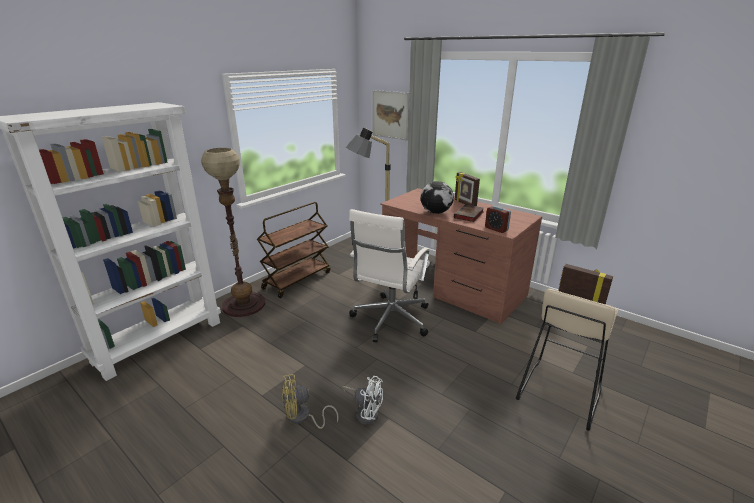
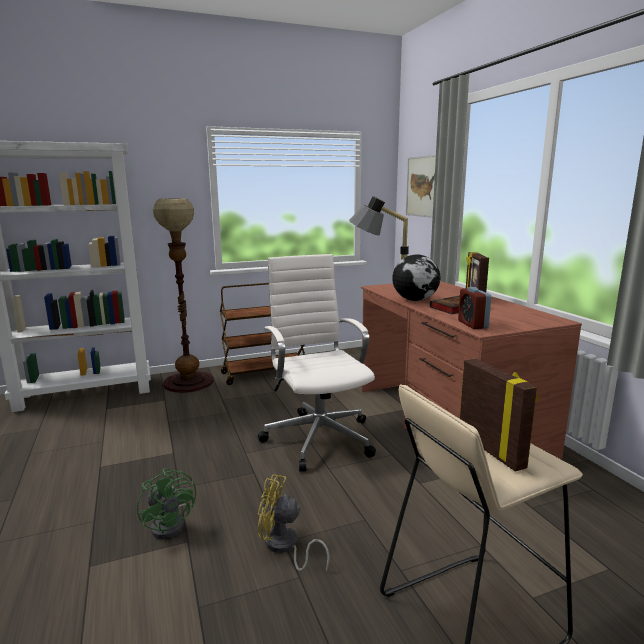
camera: 30 degrees right, 10 degrees down
yellow fan [282,374,339,429] -> yellow fan moved to [258,474,330,572]
white fan [342,376,383,425] -> green fan [137,468,196,539]
white office chair [349,209,430,342] -> white office chair turned 105 degrees clockwise [258,254,376,472]

